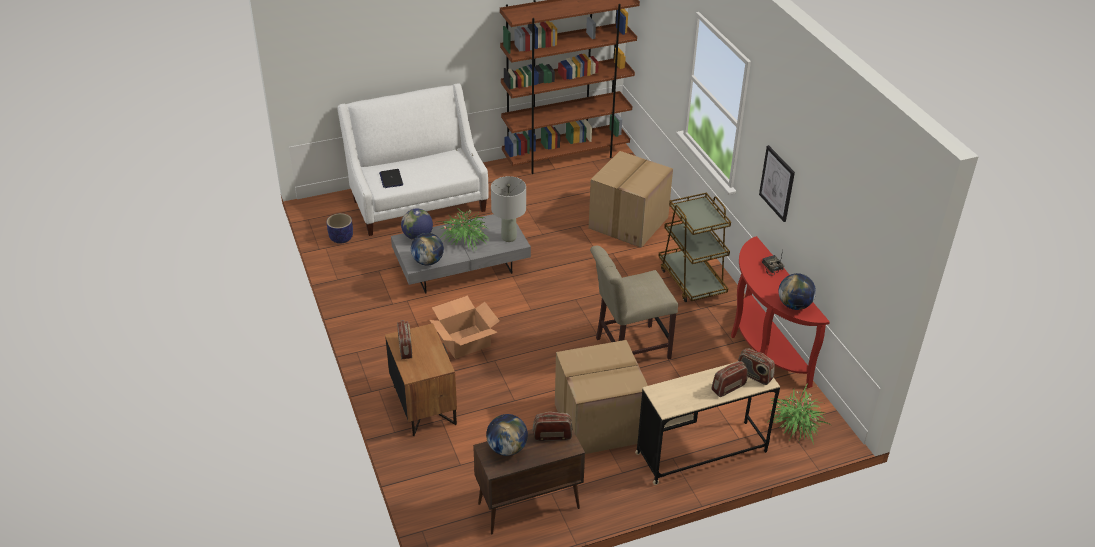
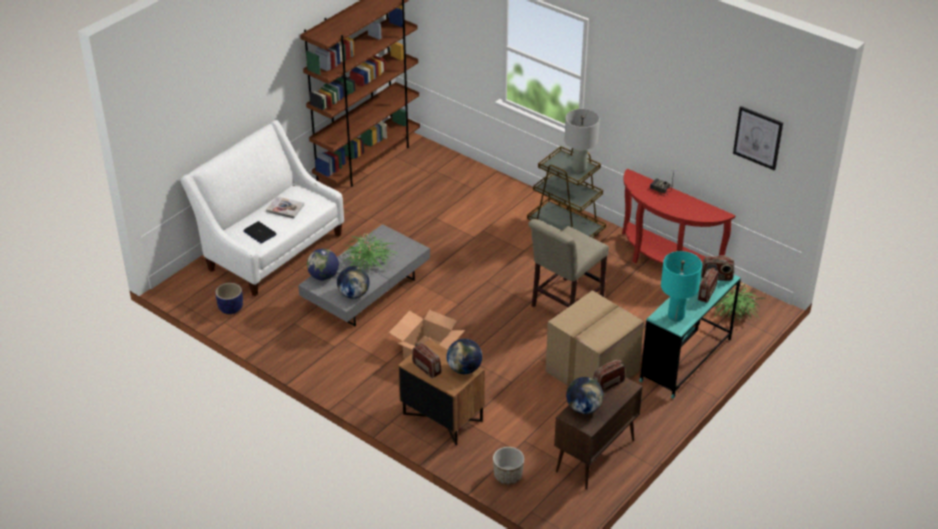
camera: 30 degrees left, 0 degrees up
grey table lamp [491,176,526,242] -> grey table lamp moved to [564,109,600,173]
cardboard box [589,151,673,248] -> none
beige desk [635,363,780,485] -> turquoise desk [639,274,741,399]
picture [759,145,795,222] -> picture moved to [733,106,783,170]
globe [779,273,816,310] -> globe moved to [447,339,482,374]
none -> book [266,196,304,219]
none -> planter [493,447,524,485]
none -> turquoise table lamp [661,251,702,321]

